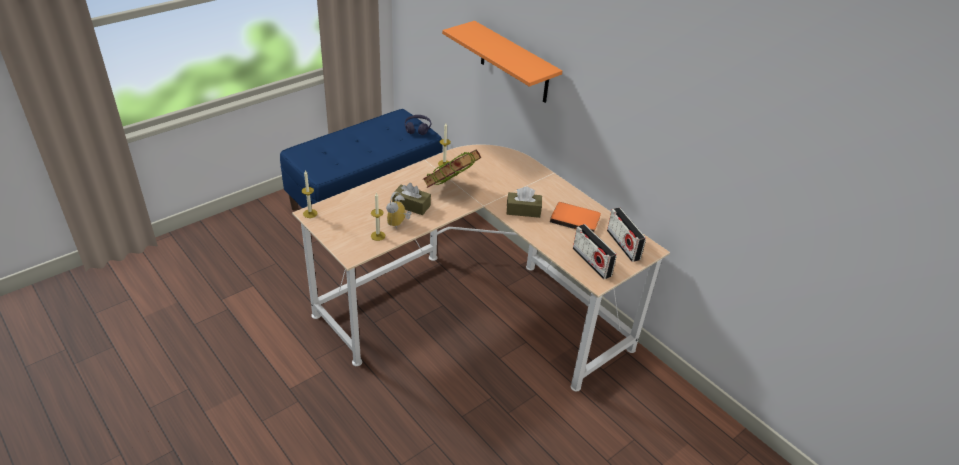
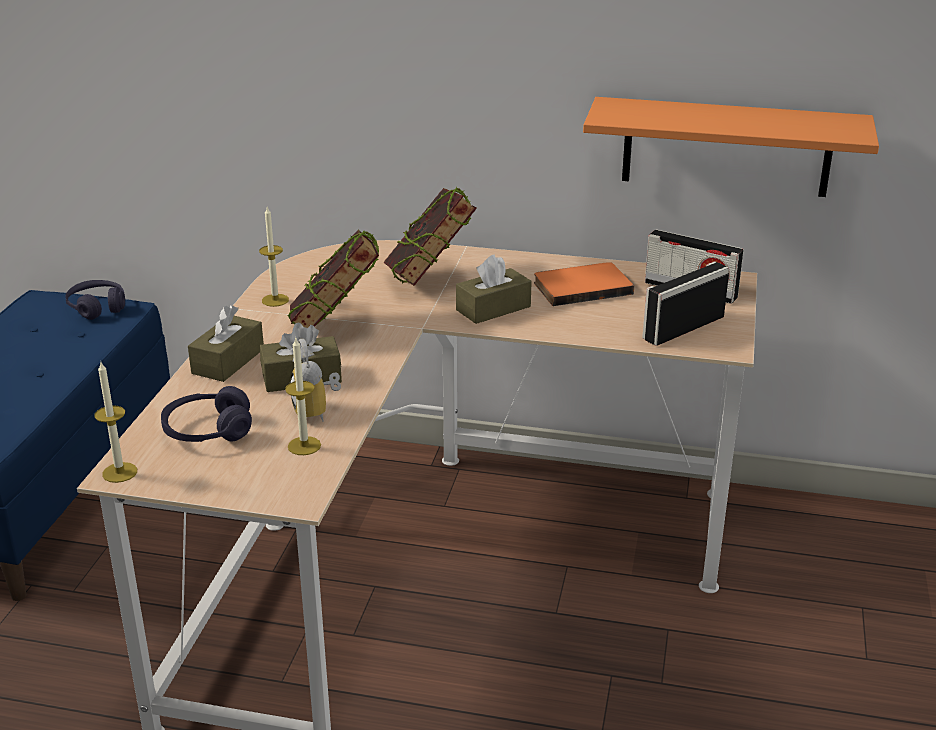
camera: 35 degrees left, 10 degrees down
orange shelf [442,21,562,103] -> orange shelf moved to [583,97,879,197]
radio [573,224,617,279] -> radio turned 120 degrees clockwise [642,261,729,346]
none -> purple headphones [161,386,252,442]
none -> brown tissue box [188,305,264,382]
none -> book [383,187,477,286]

